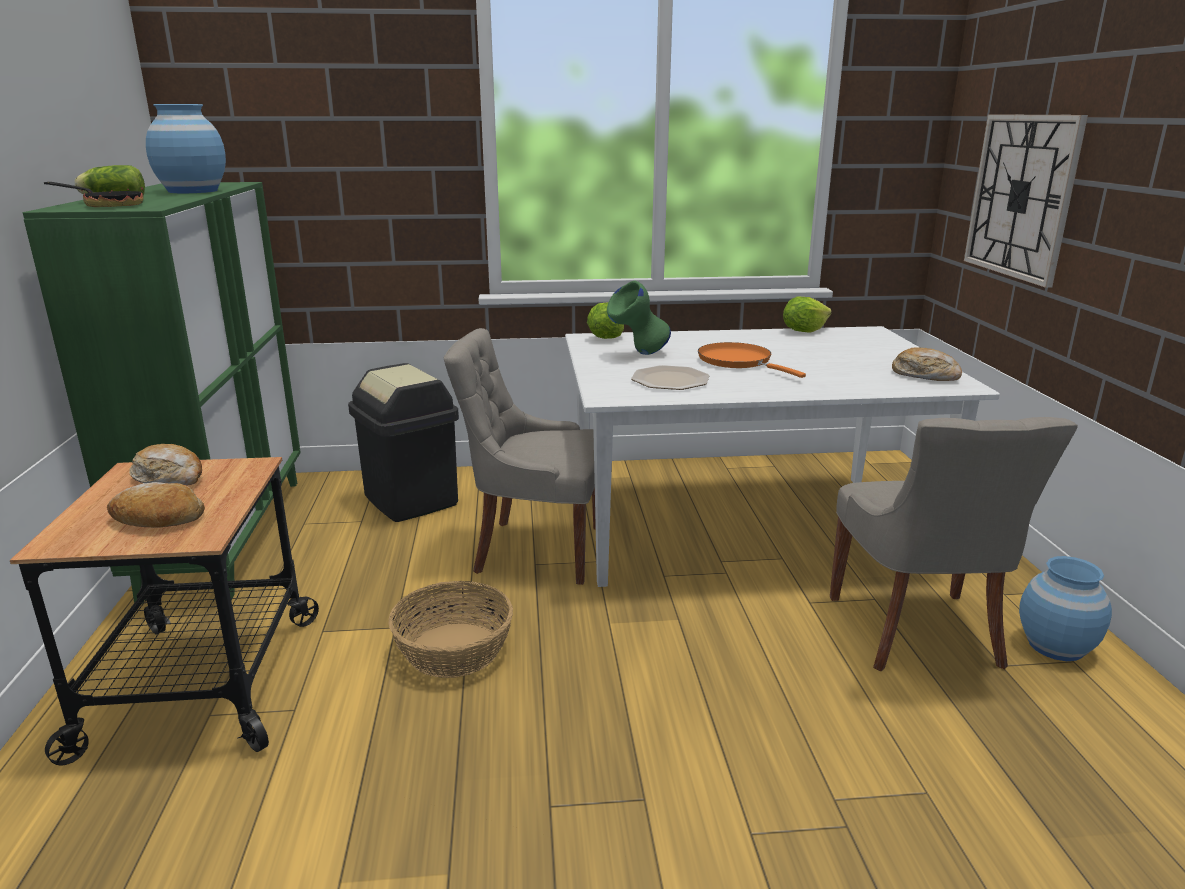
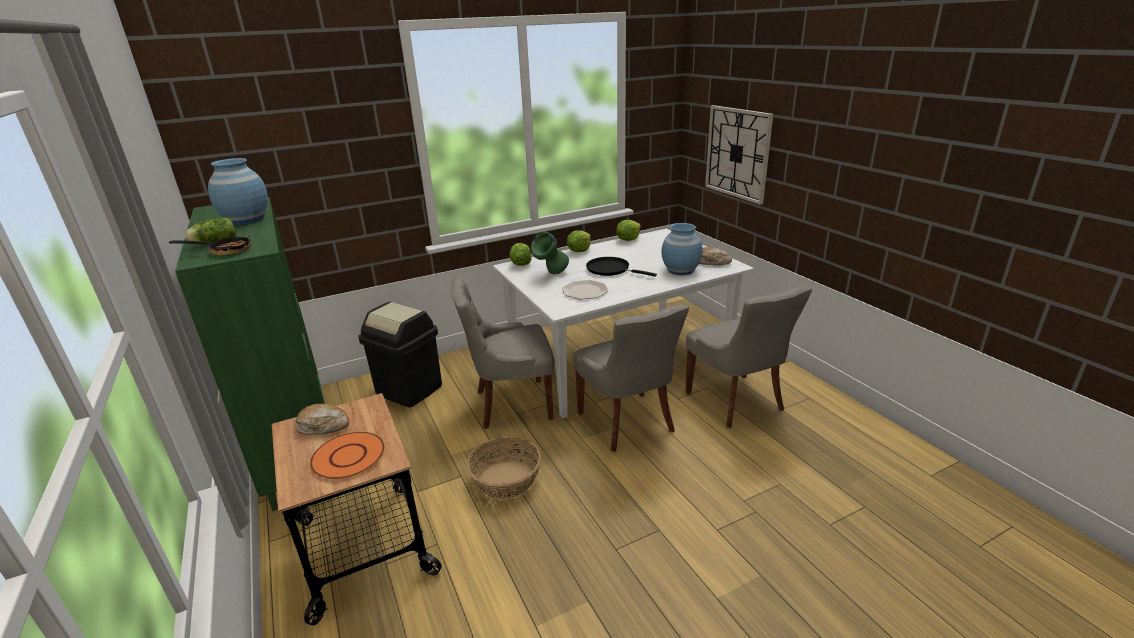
camera: 20 degrees left, 5 degrees up
bread [107,482,205,528] -> orange plate [310,432,385,479]
orange frying pan [698,342,806,378] -> black frying pan [586,257,657,277]
blue vase [1019,556,1112,661] -> blue vase moved to [661,223,703,275]
none -> lettuce [567,230,591,252]
none -> grey chair [573,305,689,452]

